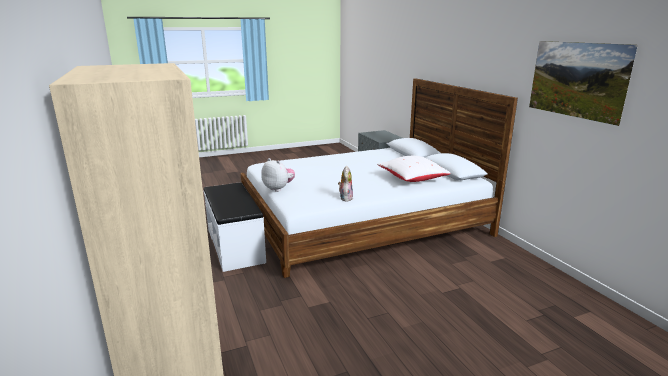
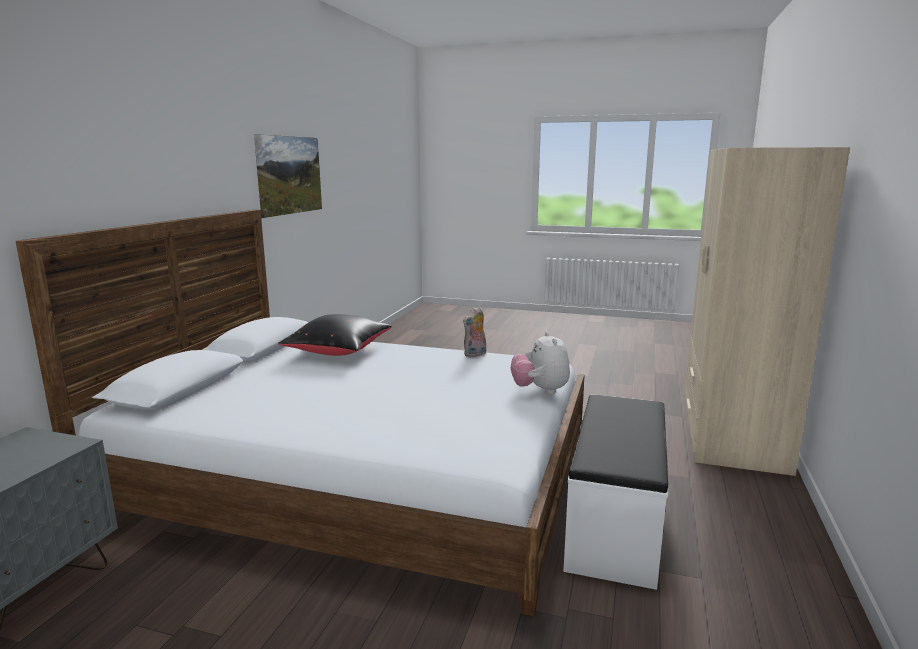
camera: 140 degrees left, 5 degrees down
white pillow [377,156,451,182] -> black pillow [278,314,392,356]

